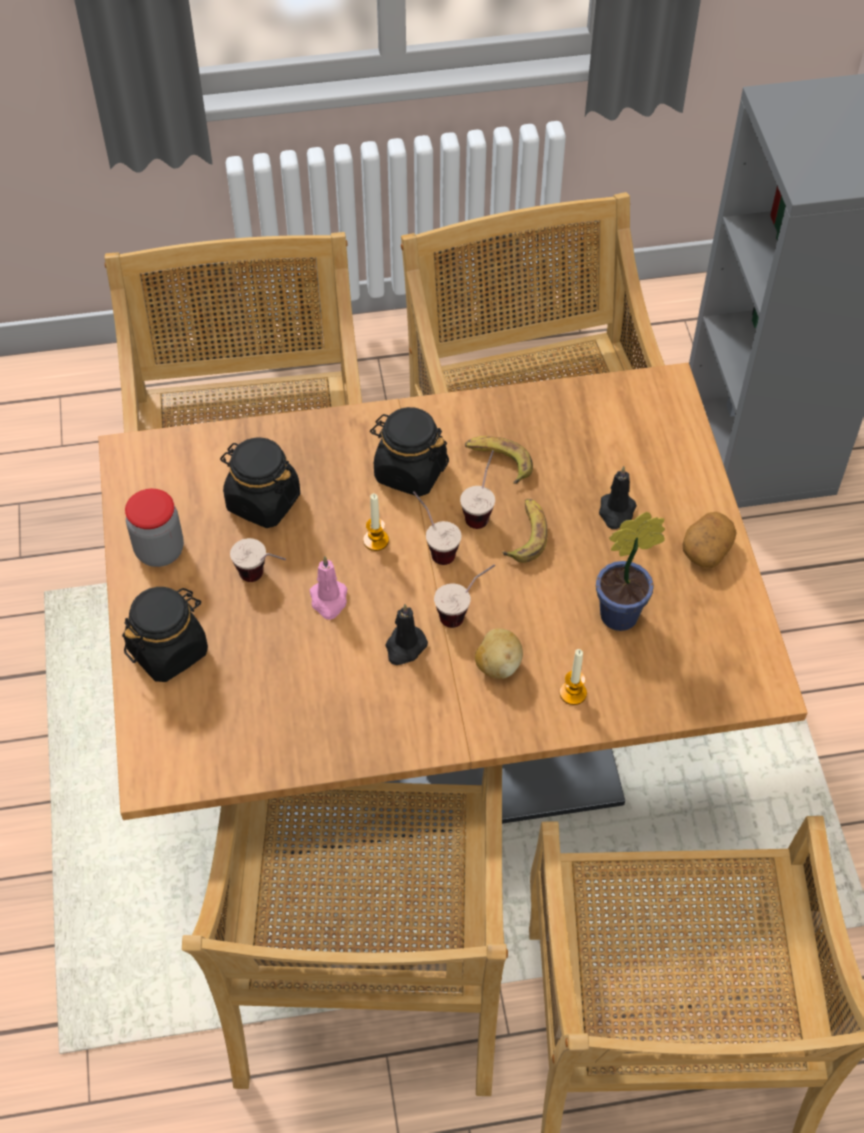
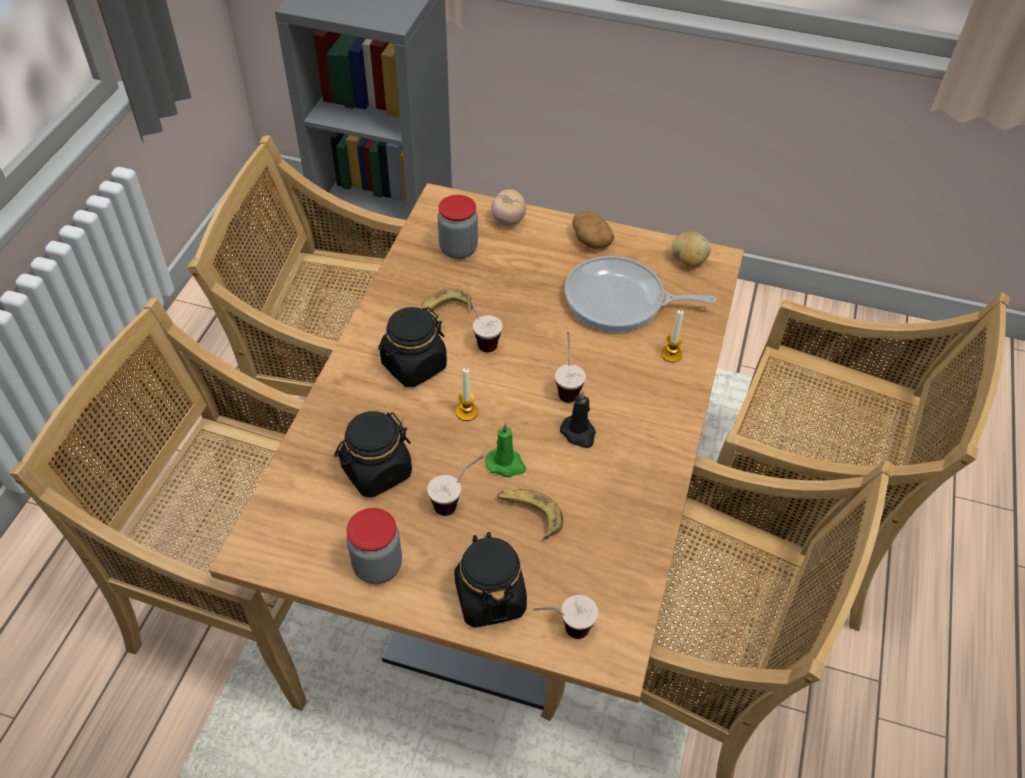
camera: 65 degrees left, 5 degrees down
pink candle [310,556,347,620] -> green candle [485,423,526,477]
cup [413,491,461,565] -> cup moved to [533,595,598,639]
potato [475,628,523,679] -> potato moved to [672,232,711,267]
banana [502,499,547,563] -> banana moved to [497,488,563,540]
potted plant [596,512,665,631] -> frying pan [565,256,716,332]
black candle [599,466,637,529] -> none
none -> jar [438,195,478,259]
none -> tomato [491,189,526,226]

